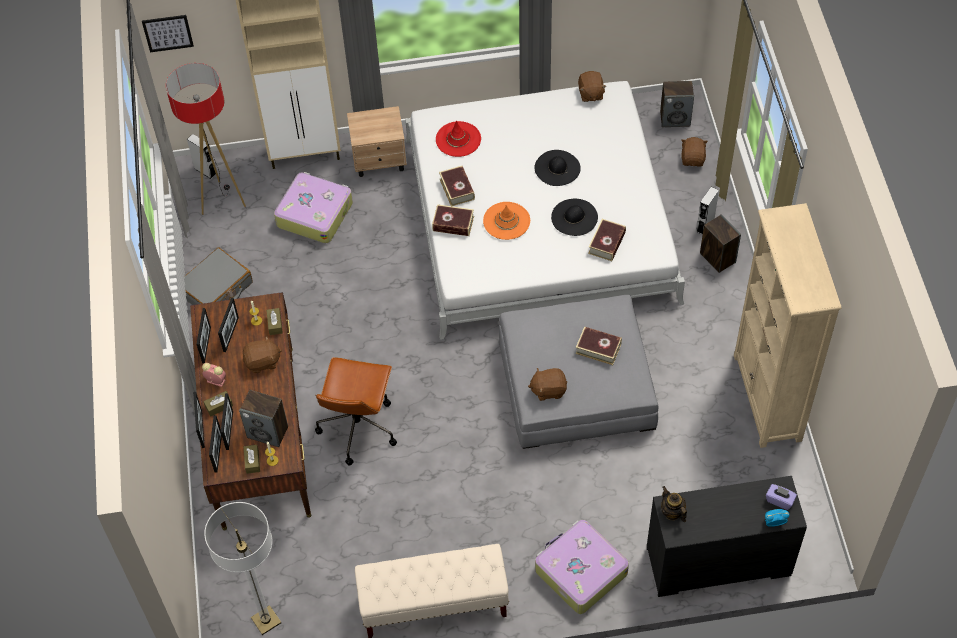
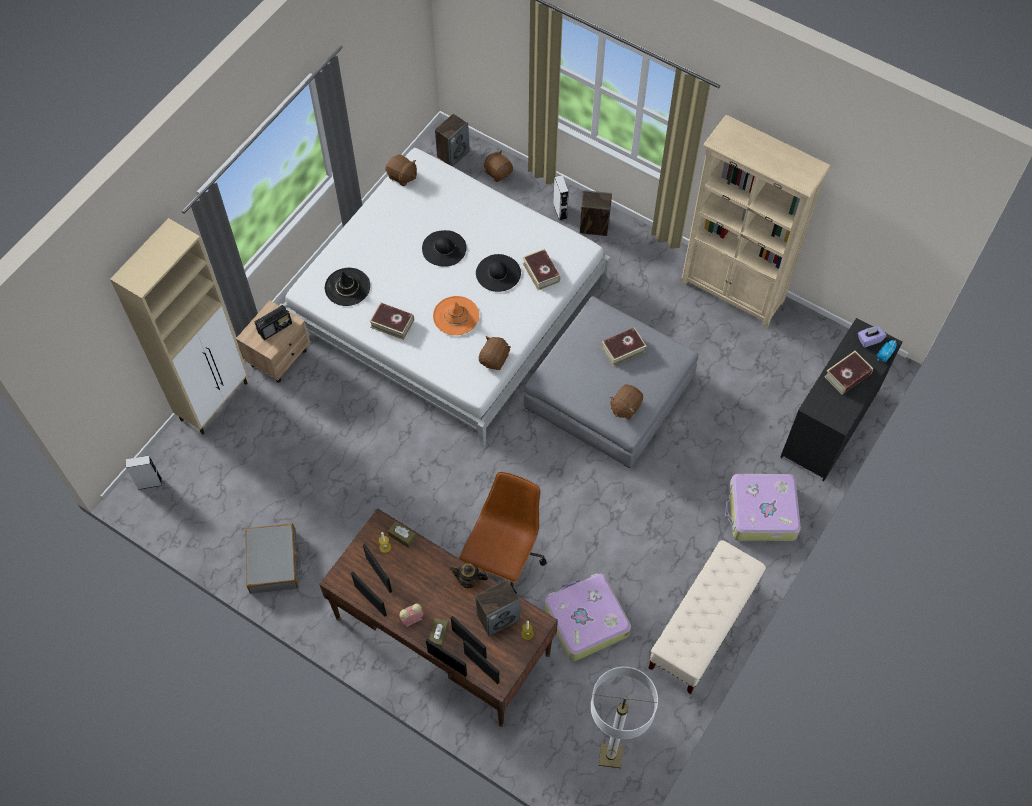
camera: 50 degrees left, 5 degrees up
picture [142,15,194,52] -> none
floor lamp [166,63,246,215] -> none
brown plush toy [243,336,282,373] -> brown plush toy moved to [479,336,511,370]
brown tissue box [244,445,260,474] -> none
suitcase [274,172,353,243] -> suitcase moved to [545,573,631,661]
brown office chair [315,357,397,465] -> brown office chair turned 120 degrees counterclockwise [459,472,547,593]
book [432,204,474,236] -> book moved to [824,351,873,395]
red hat [436,121,481,157] -> black hat [325,268,370,306]
teapot [661,486,687,522] -> teapot moved to [450,563,488,588]
none -> radio [255,305,292,340]

